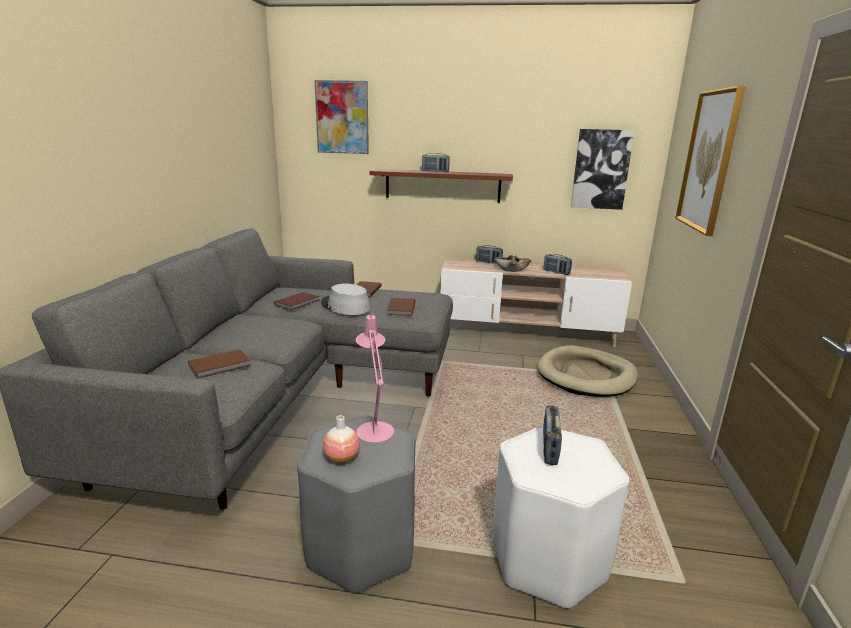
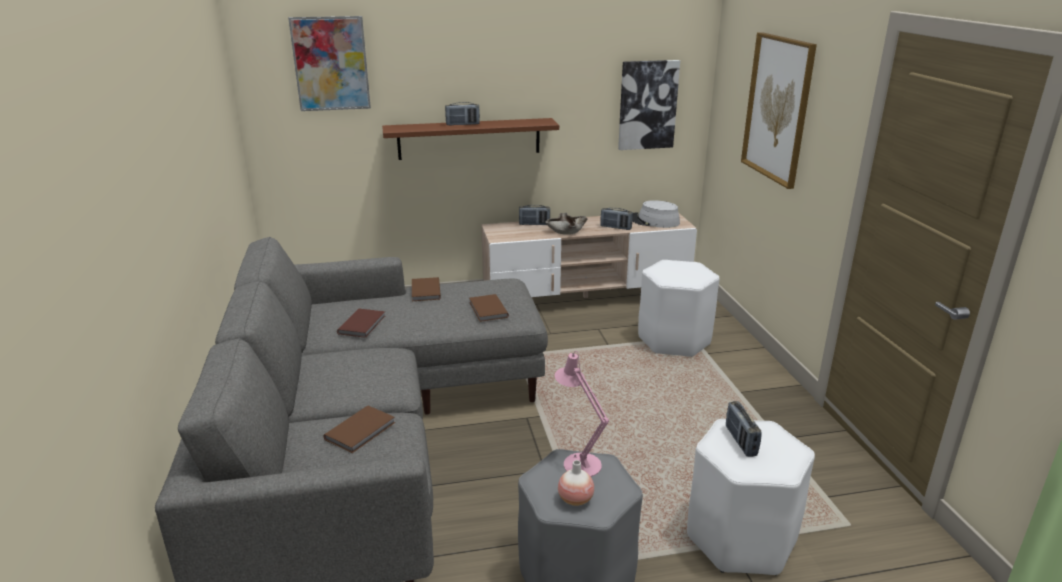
camera: 20 degrees left, 5 degrees up
grey hat [321,283,370,315] -> grey hat moved to [632,200,680,228]
beige dog bed [537,345,638,397] -> white stool [638,260,719,357]

